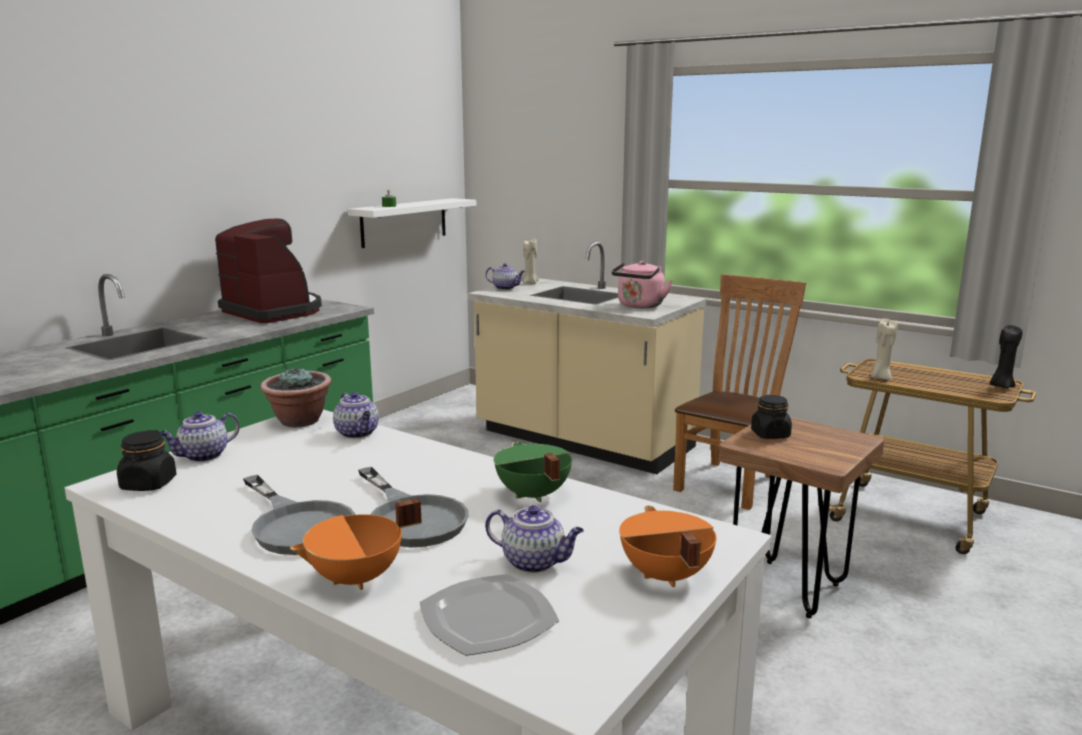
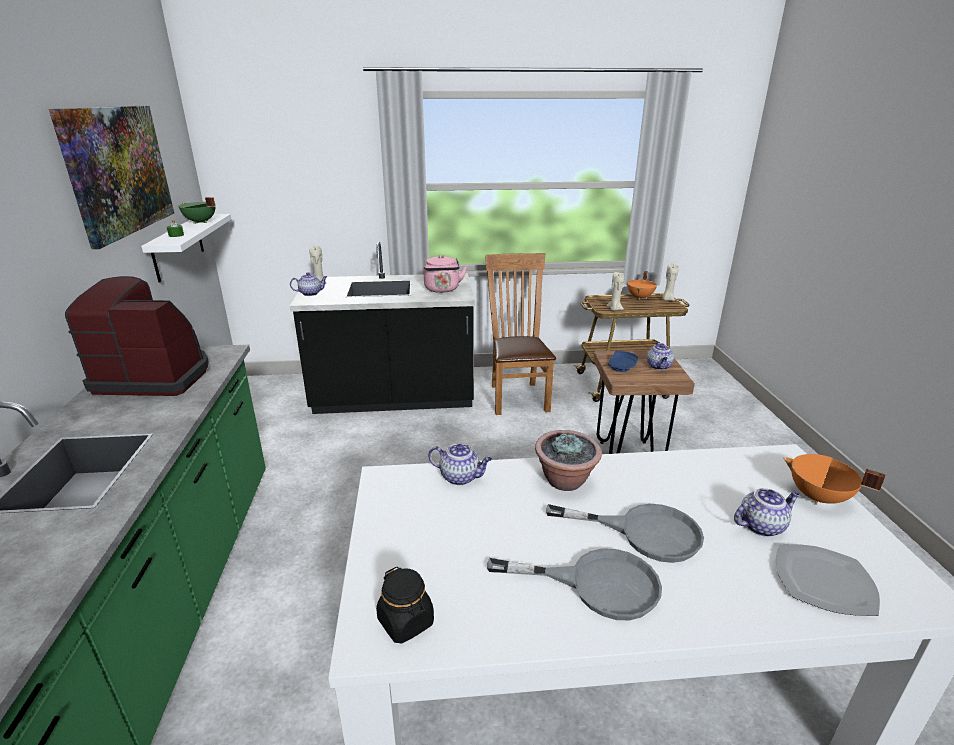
camera: 40 degrees left, 10 degrees up
teapot [160,411,240,462] -> teapot moved to [647,342,674,370]
potted plant [260,368,332,427] -> potted plant moved to [535,430,602,491]
orange cooking pot [290,498,422,590] -> orange cooking pot moved to [627,271,657,300]
beige counter [468,242,706,474] -> black counter [290,242,475,414]
green cooking pot [494,441,572,502] -> green cooking pot moved to [178,197,216,224]
black jar [751,395,792,439] -> blue plate [607,351,639,372]
black candle [990,325,1023,389] -> beige candle [662,264,679,301]
none -> picture [49,106,174,249]

